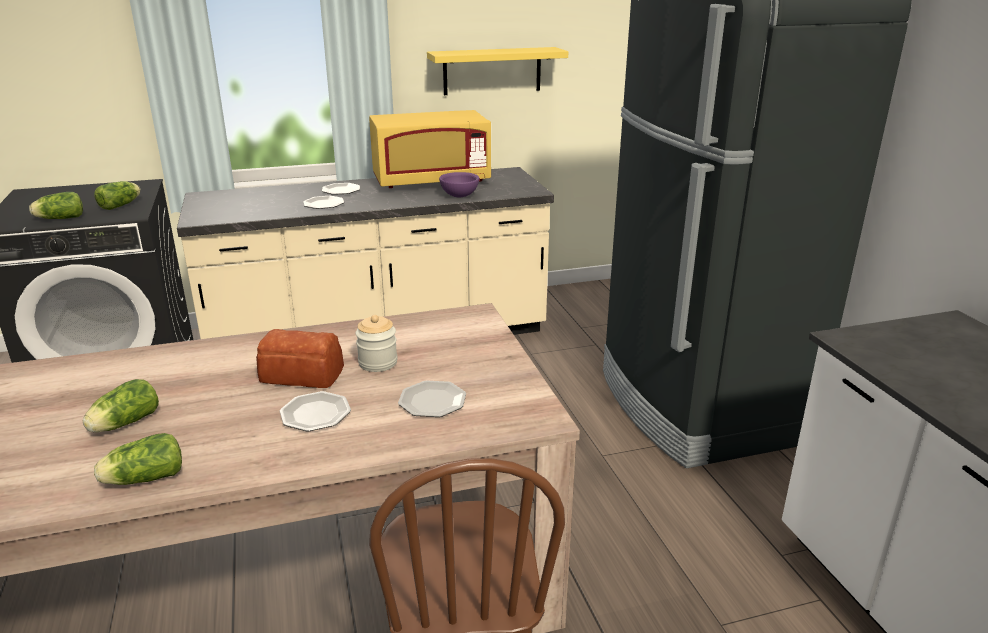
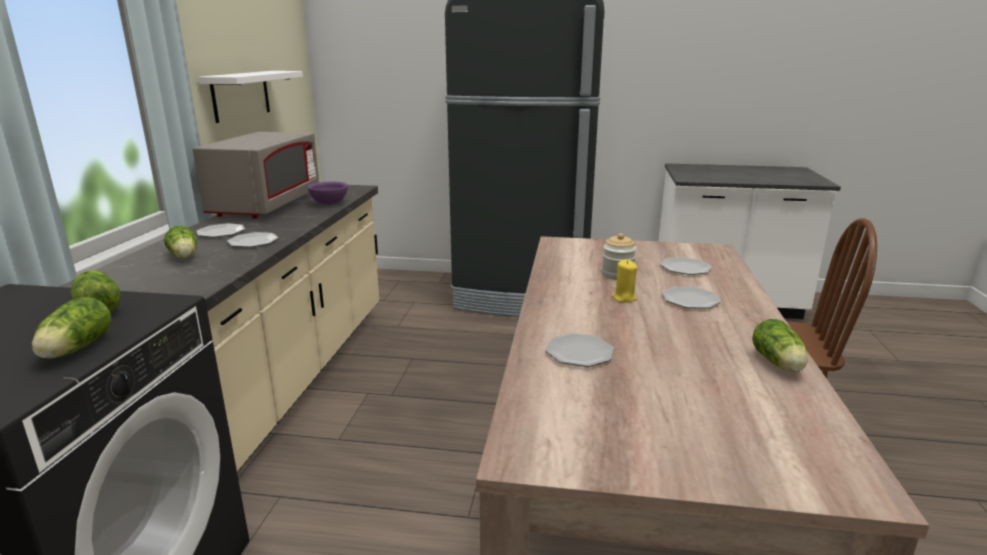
camera: 65 degrees left, 5 degrees down
lettuce [83,379,159,432] -> lettuce moved to [164,226,197,258]
bread [256,329,344,388] -> yellow candle [611,260,638,303]
yellow microwave [369,110,491,188] -> grey microwave [193,132,319,218]
yellow shelf [427,47,568,95] -> white shelf [198,71,303,123]
none -> plate [545,333,614,367]

